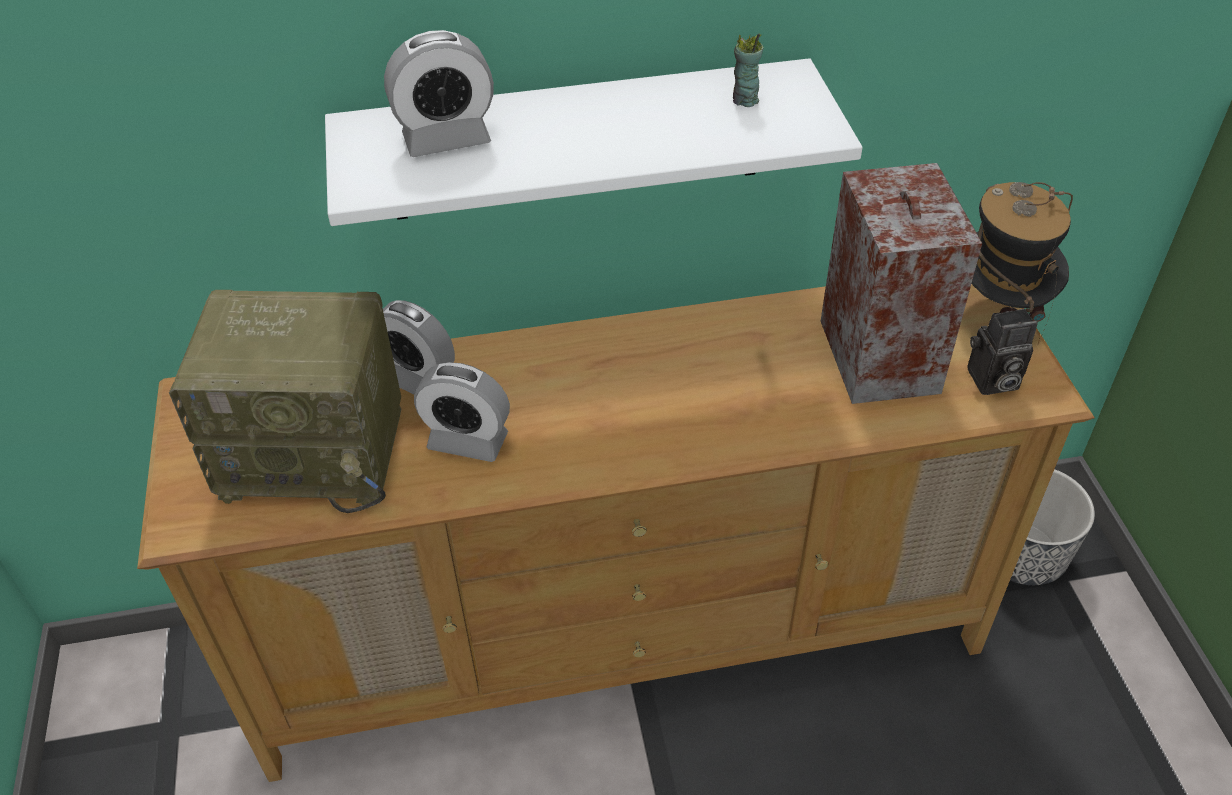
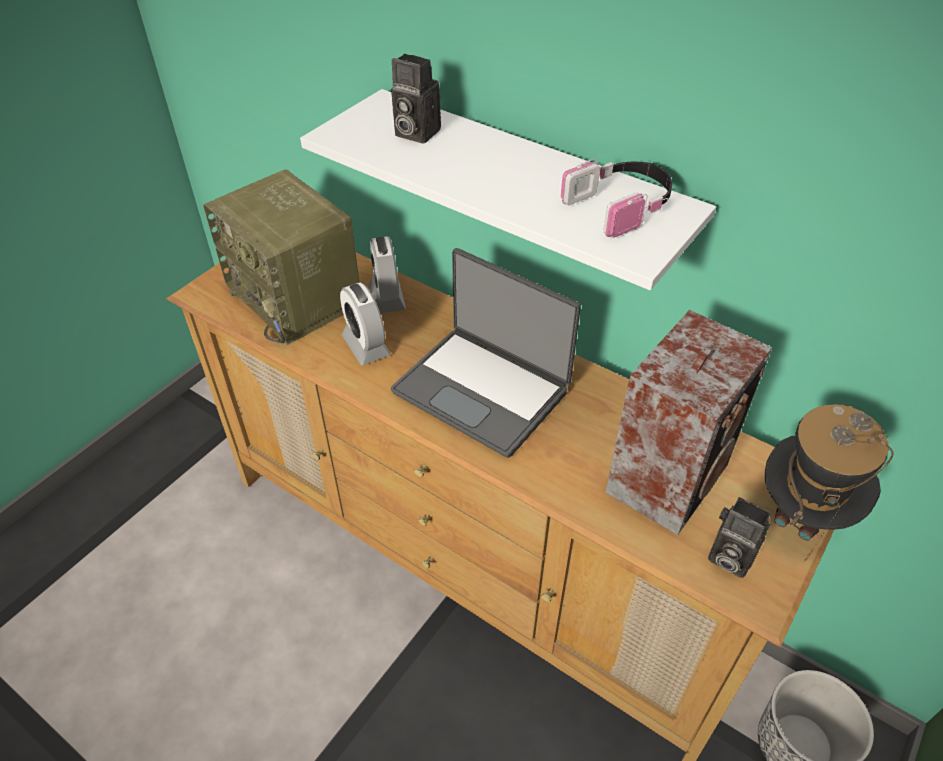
camera: 45 degrees right, 0 degrees up
alarm clock [384,30,494,157] -> camera [391,54,441,144]
cup [733,33,764,107] -> headphones [561,159,672,238]
none -> laptop [391,248,581,458]

